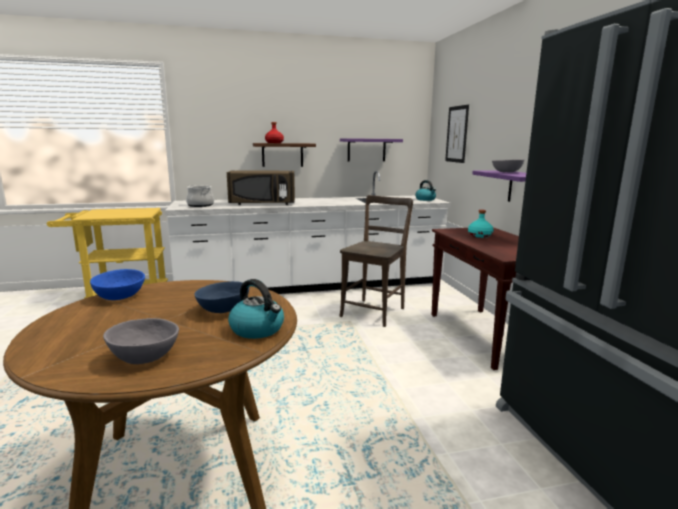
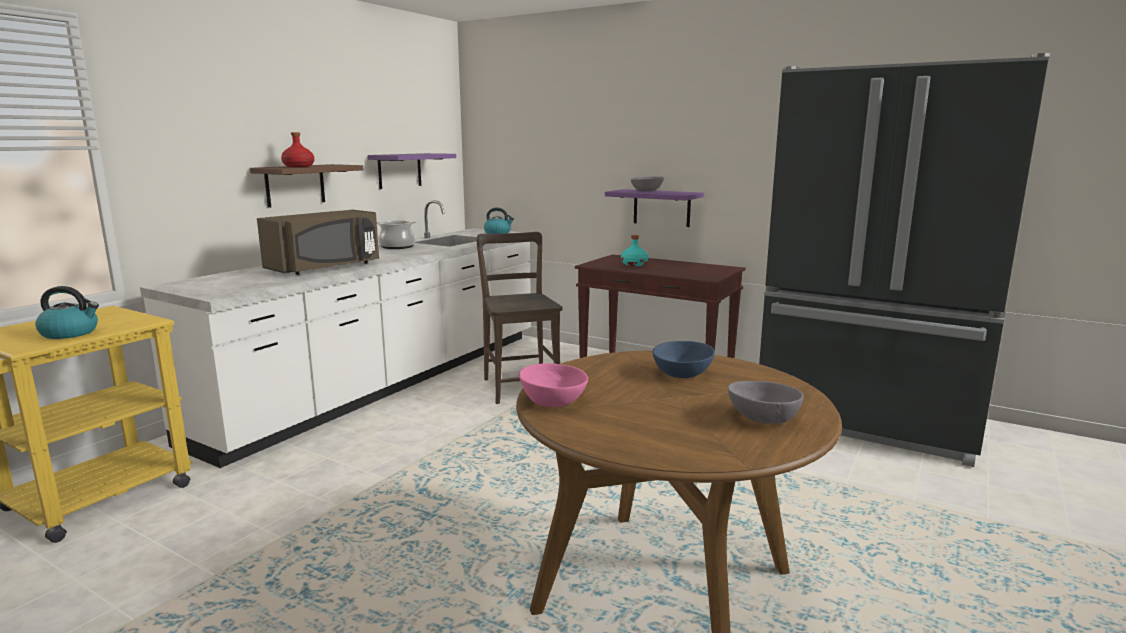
camera: 45 degrees left, 0 degrees up
blue bowl [90,269,145,300] -> pink bowl [519,363,588,407]
cooking pot [186,185,214,207] -> cooking pot moved to [377,220,417,249]
kettle [228,279,284,339] -> kettle moved to [35,286,99,339]
picture [445,105,469,163] -> none

